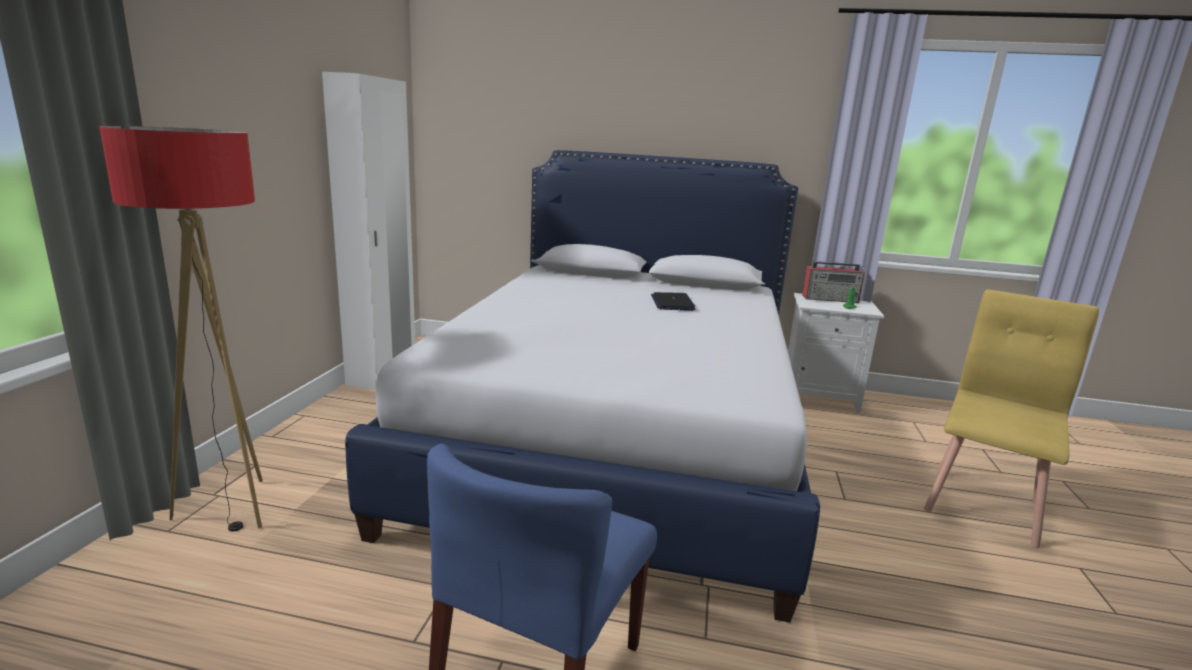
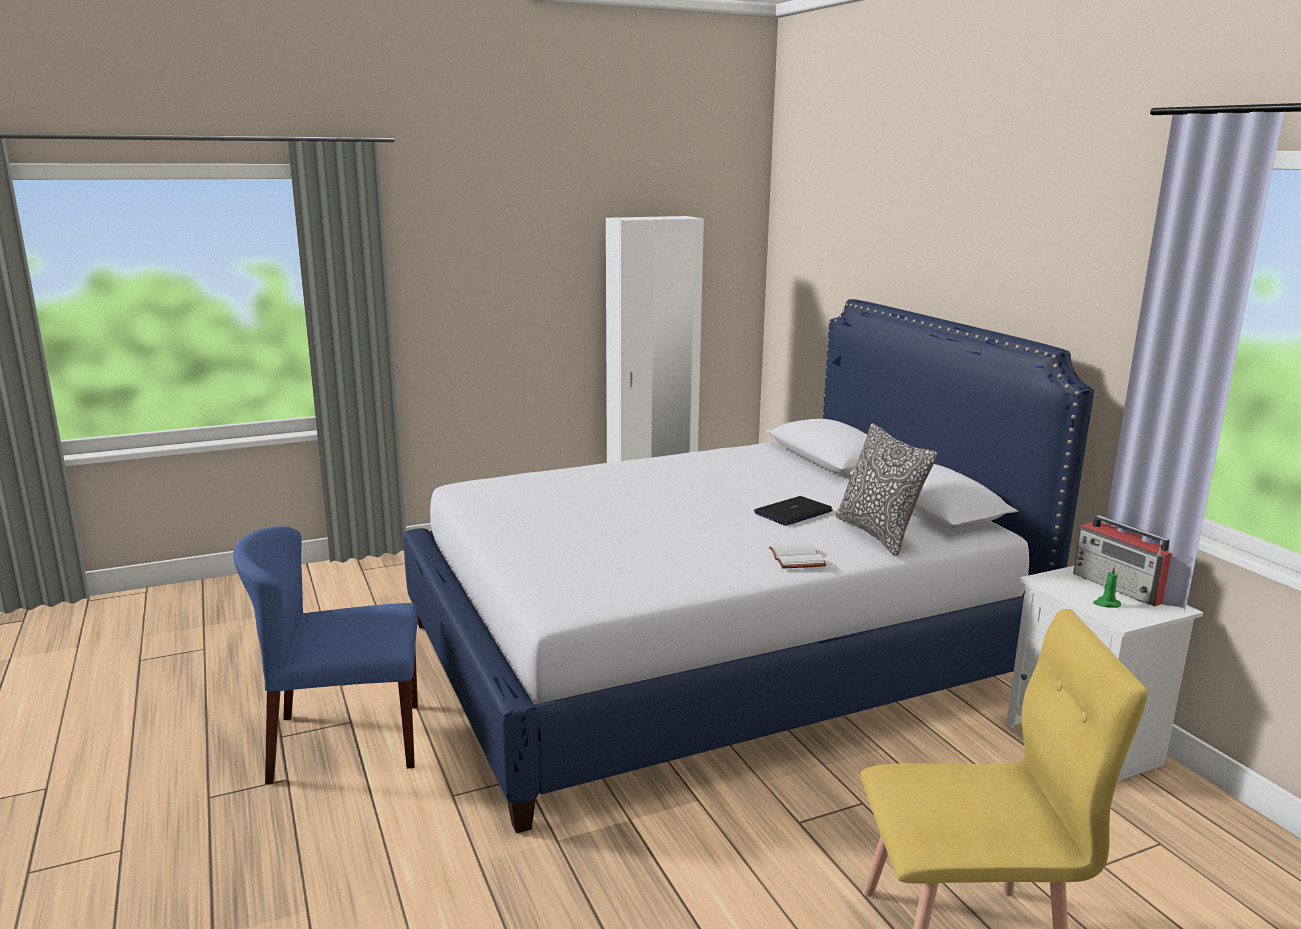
camera: 55 degrees right, 0 degrees up
floor lamp [99,126,263,532] -> none
none -> white book [769,543,827,569]
none -> pillow [836,423,937,556]

